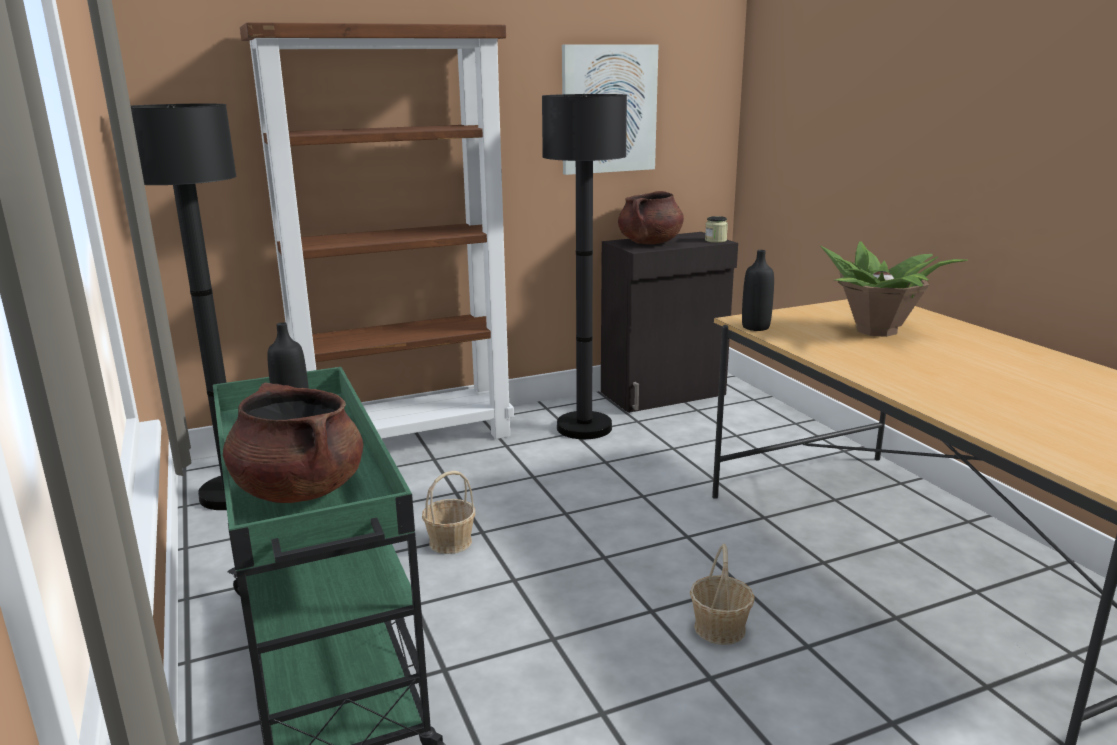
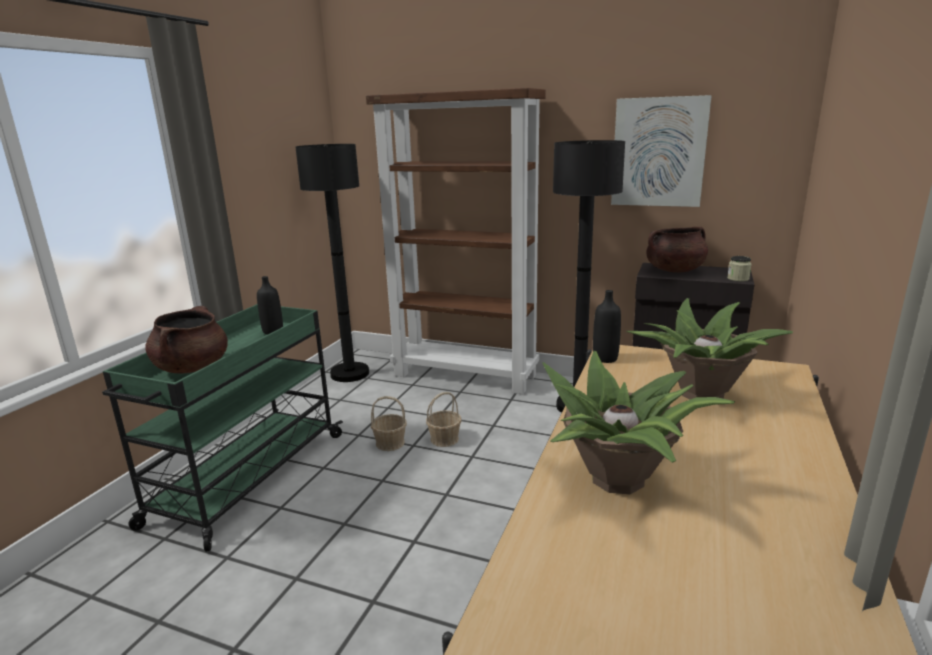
camera: 45 degrees right, 0 degrees up
basket [690,544,755,645] -> basket moved to [426,392,462,447]
none -> potted plant [542,351,735,494]

